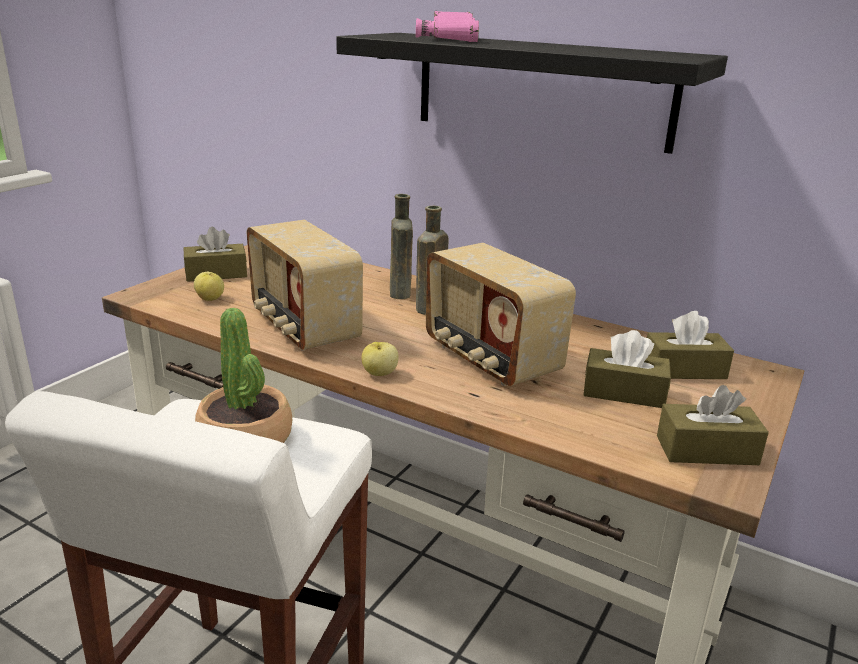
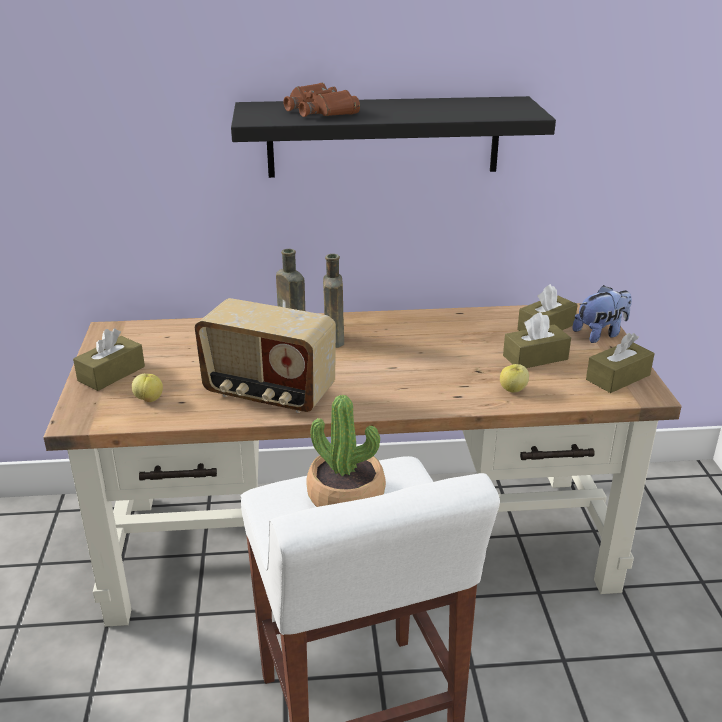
camera: 35 degrees left, 5 degrees up
apple [361,342,399,376] -> apple moved to [500,364,529,392]
pink binoculars [416,11,479,42] -> brown binoculars [283,83,360,117]
radio [426,243,576,386] -> none
none -> plush toy [572,285,632,343]

